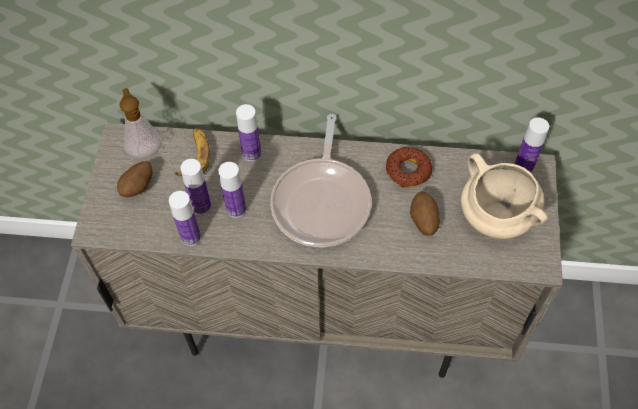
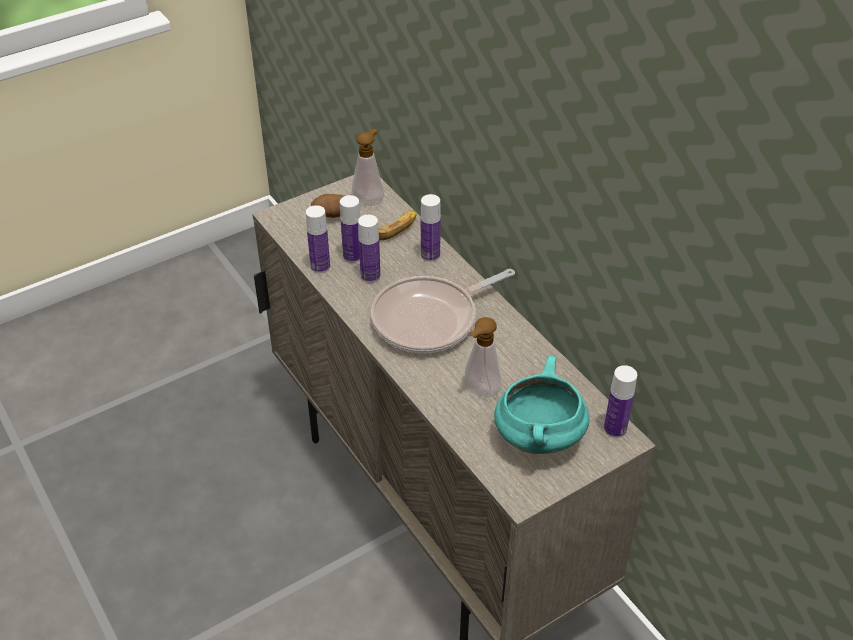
camera: 50 degrees right, 15 degrees down
donut [386,147,432,187] -> none
potato [410,192,440,236] -> soap dispenser [465,317,502,398]
beige cooking pot [461,153,548,239] -> turquoise cooking pot [494,356,589,454]

